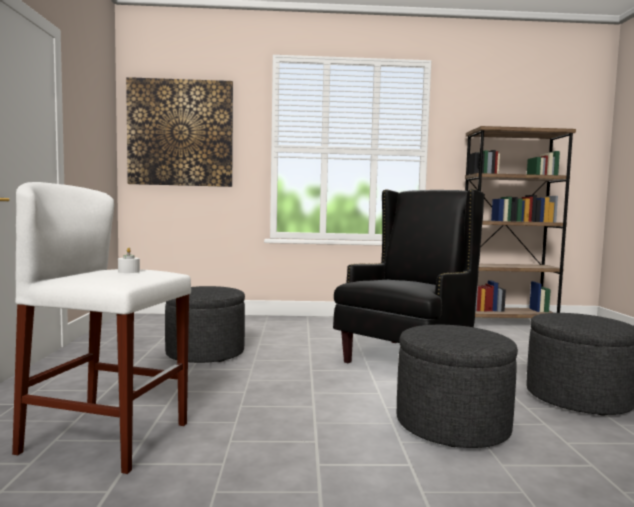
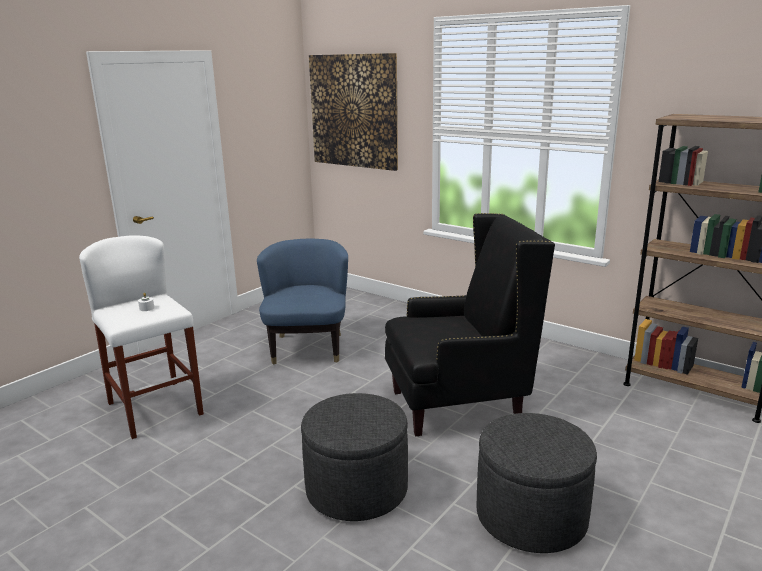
camera: 40 degrees right, 15 degrees up
grey ottoman [165,286,245,363] -> blue armchair [257,239,348,365]

